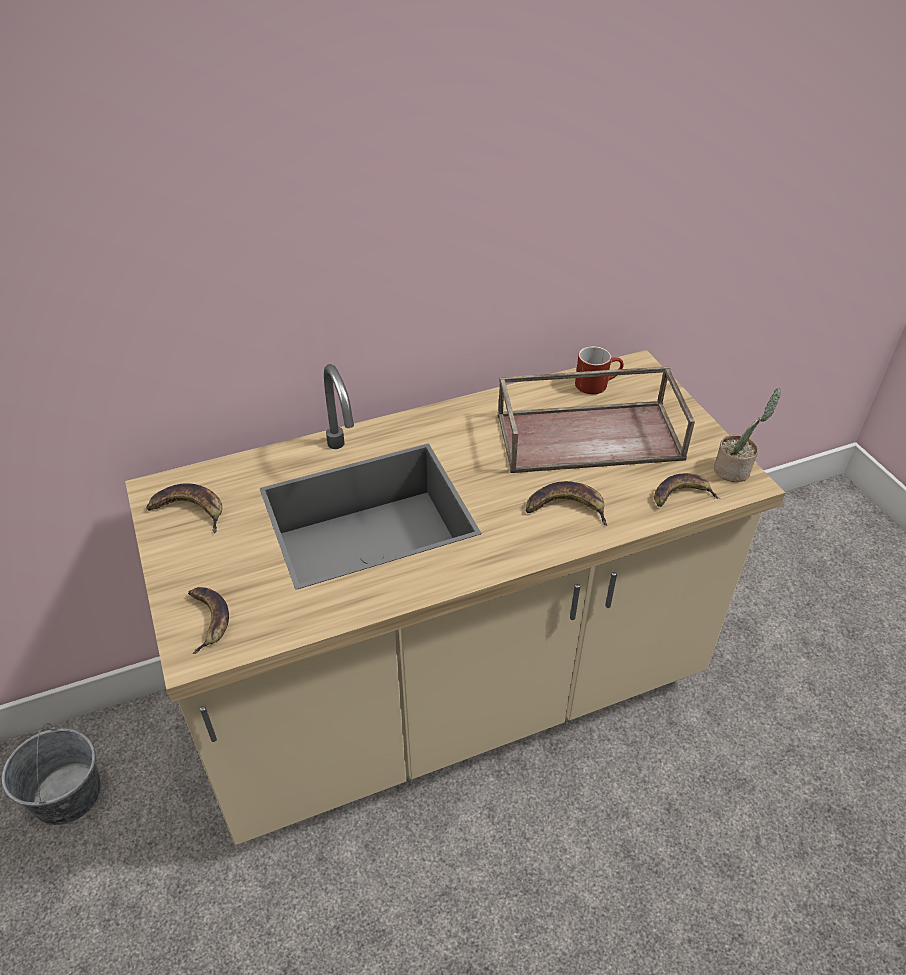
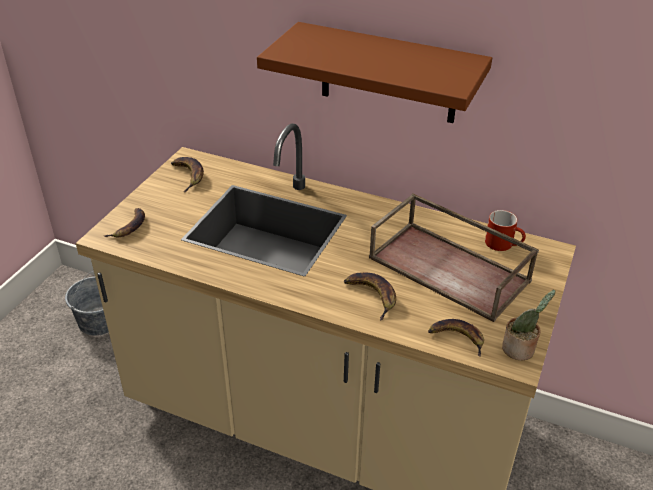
camera: 45 degrees right, 5 degrees down
none -> brown shelf [257,22,492,123]

